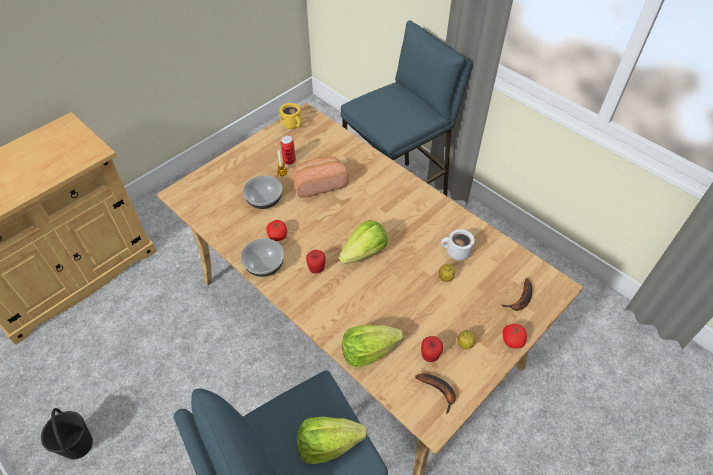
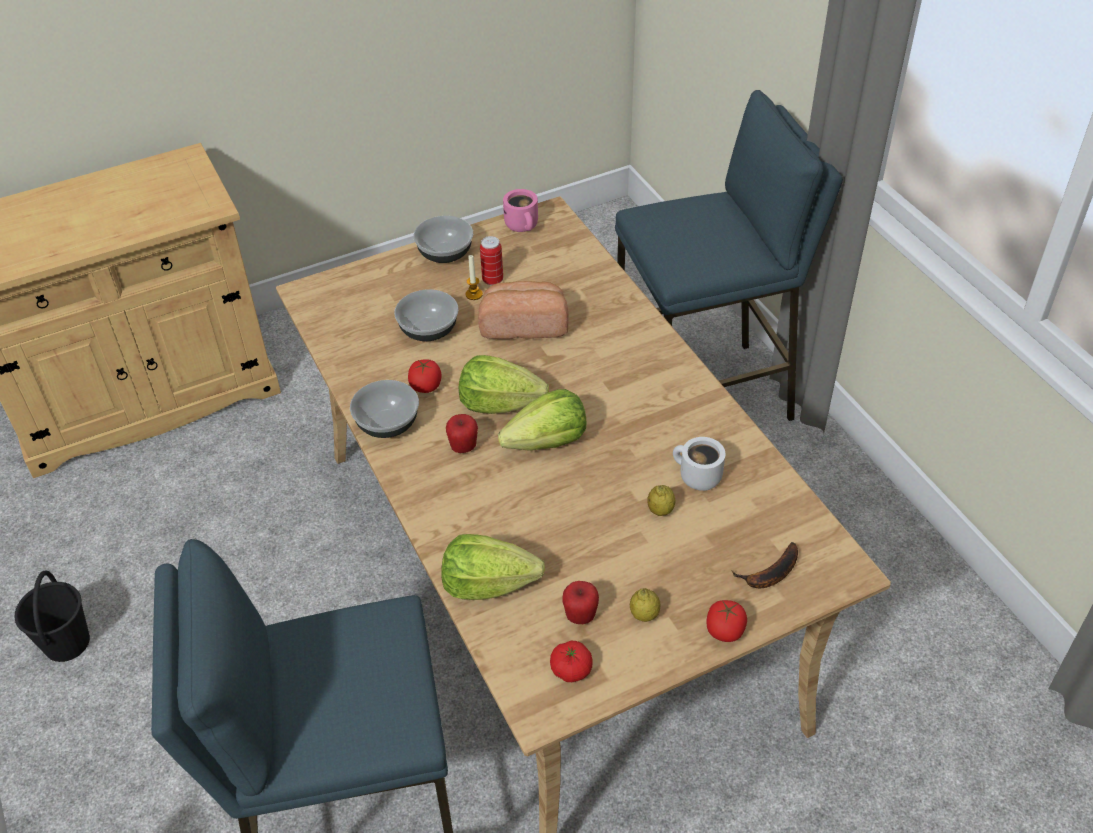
camera: 20 degrees right, 5 degrees down
yellow mug [280,103,301,129] -> pink mug [503,189,538,232]
lettuce [297,417,367,464] -> lettuce moved to [459,355,549,414]
banana [415,373,456,413] -> tomato [550,641,593,682]
none -> bowl [413,216,473,263]

